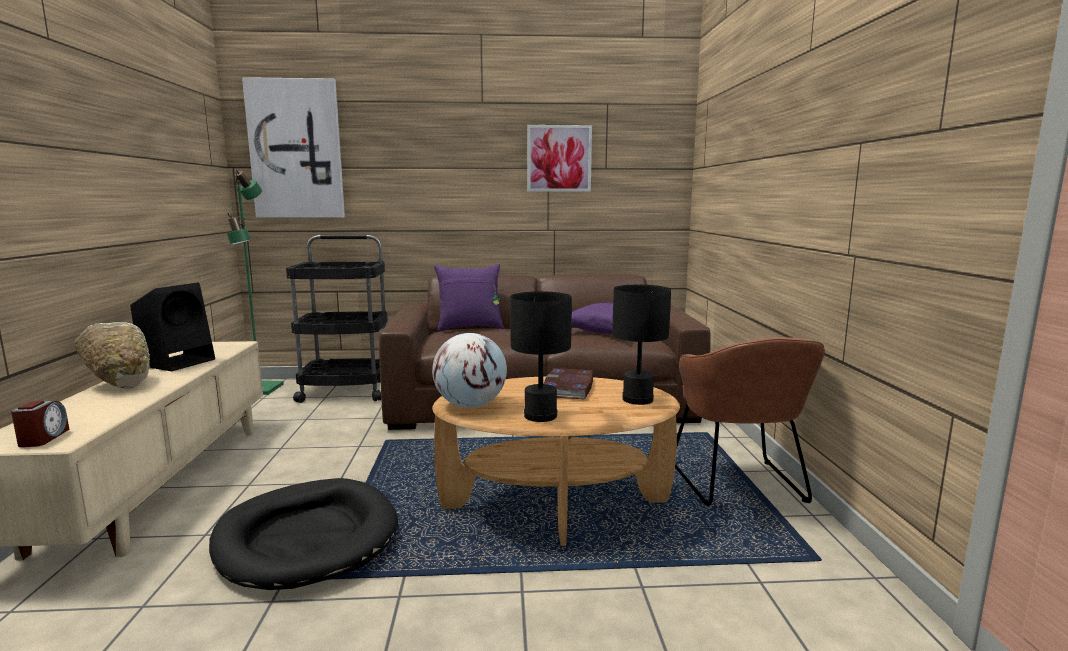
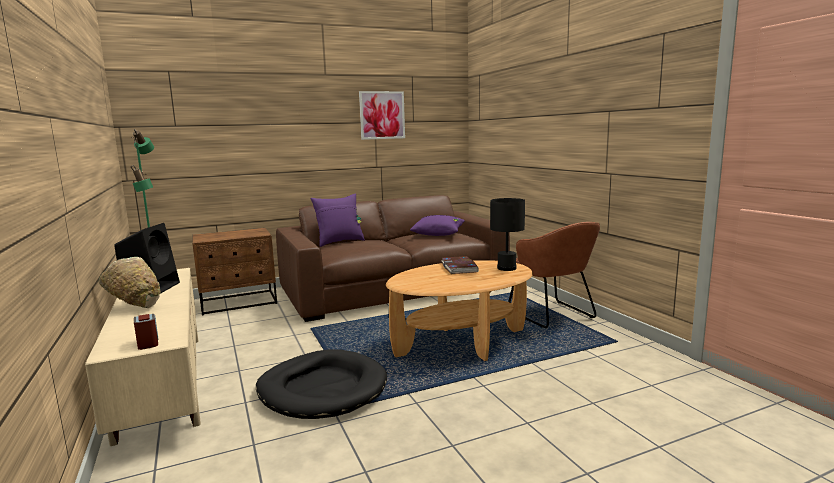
camera: 20 degrees left, 0 degrees up
picture [242,77,345,218] -> none
black cart [286,234,388,403] -> brown nightstand [192,228,277,315]
globe [432,333,507,408] -> none
black table lamp [510,292,572,422] -> none

